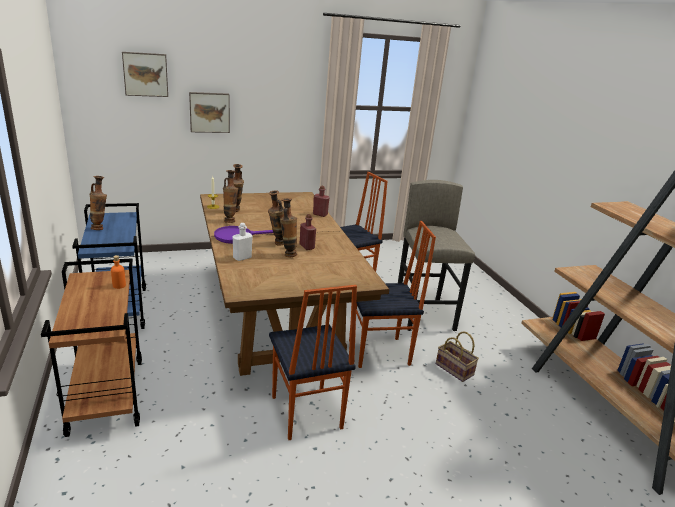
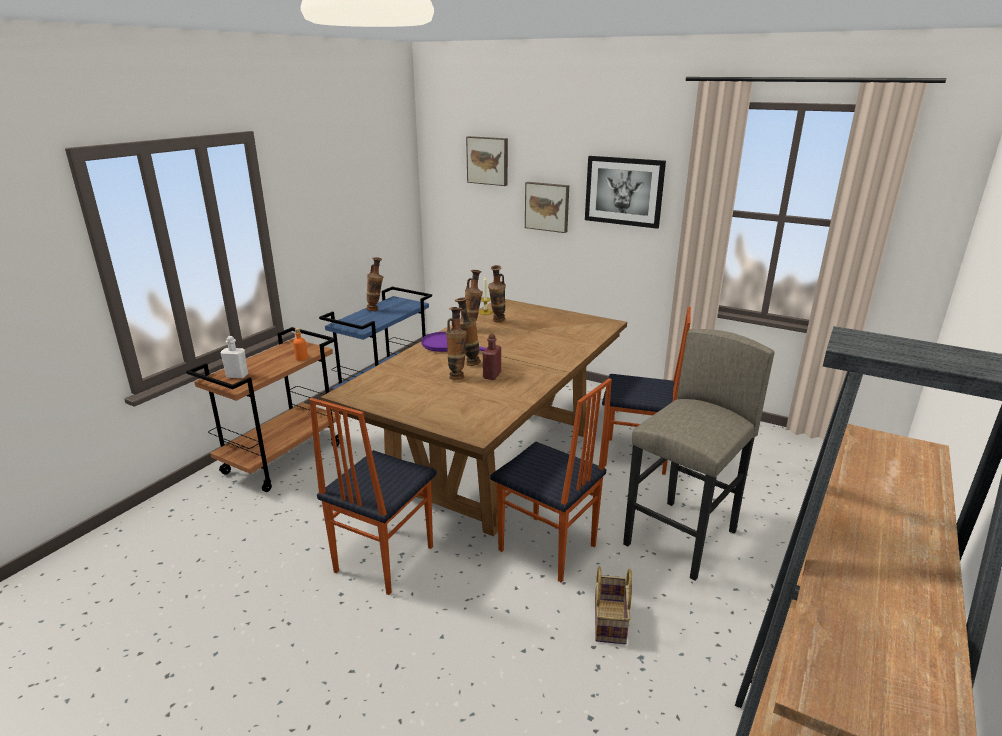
camera: 50 degrees right, 0 degrees up
white bottle [233,223,253,261] -> white bottle moved to [221,336,248,378]
red bottle [313,186,330,217] -> none
none -> picture [585,156,666,229]

